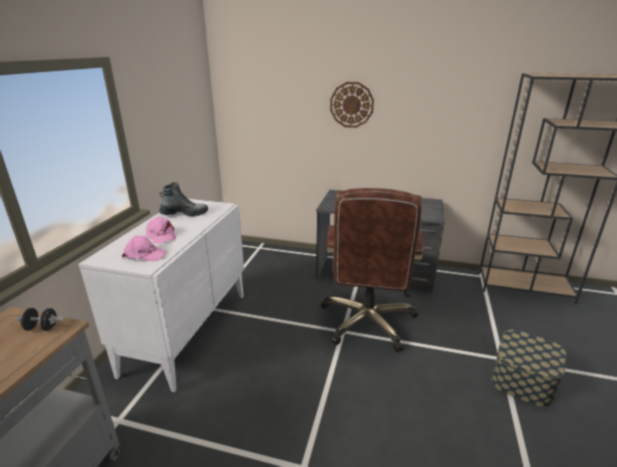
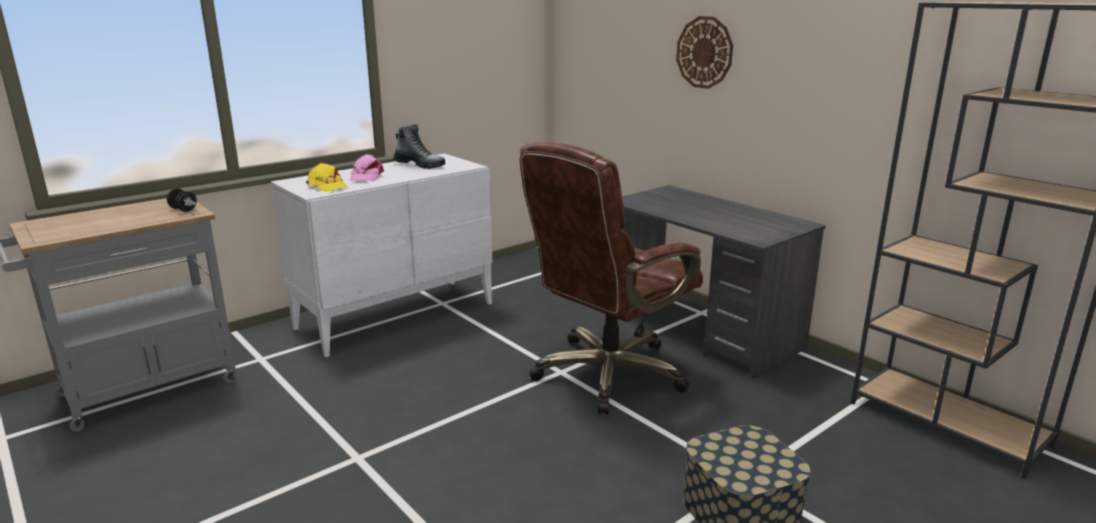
camera: 35 degrees right, 5 degrees down
pink cap [122,236,167,262] -> yellow cap [306,163,348,192]

